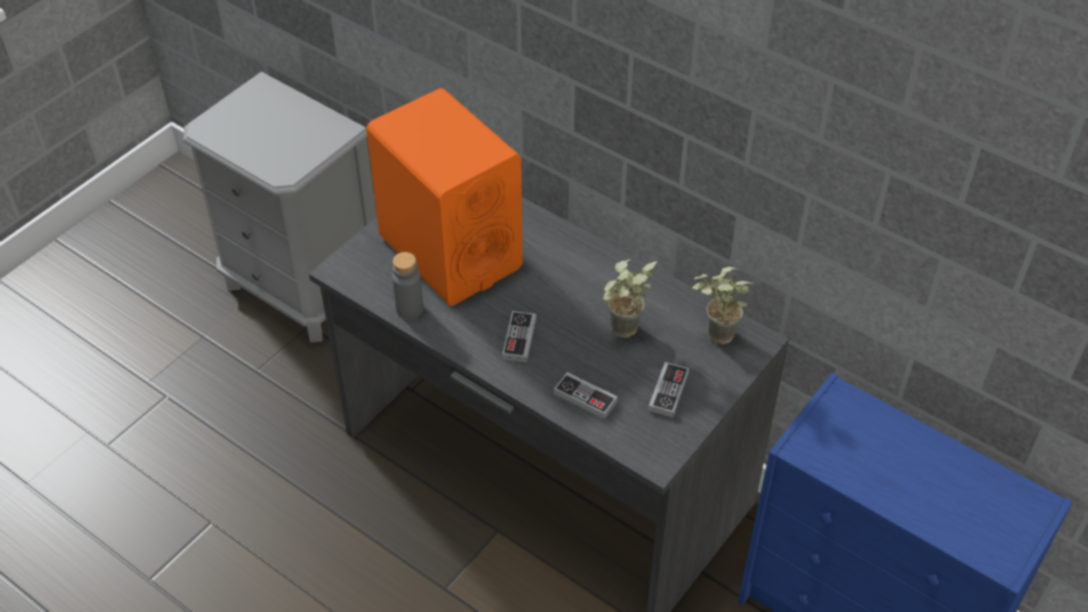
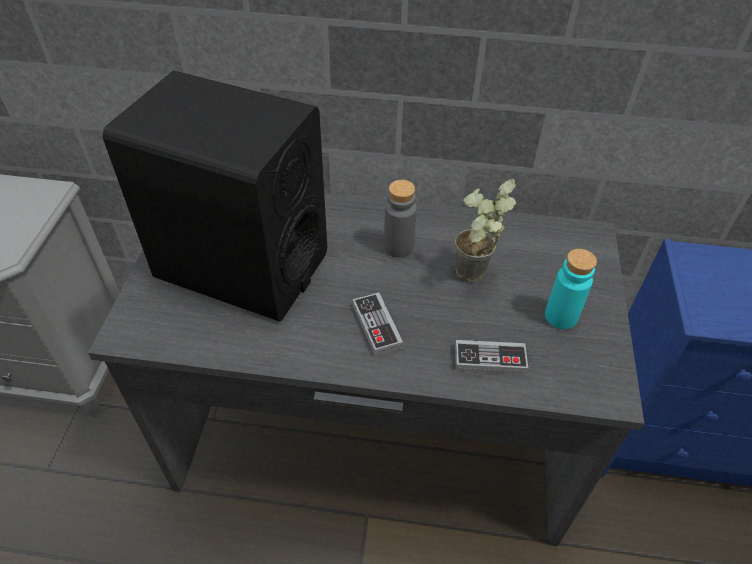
camera: 30 degrees left, 0 degrees up
orange speaker [366,88,523,306] -> black speaker [103,71,327,322]
grey bottle [392,252,423,319] -> grey bottle moved to [384,180,417,257]
game controller [648,362,689,418] -> turquoise bottle [545,249,597,329]
potted plant [692,266,754,344] -> none

